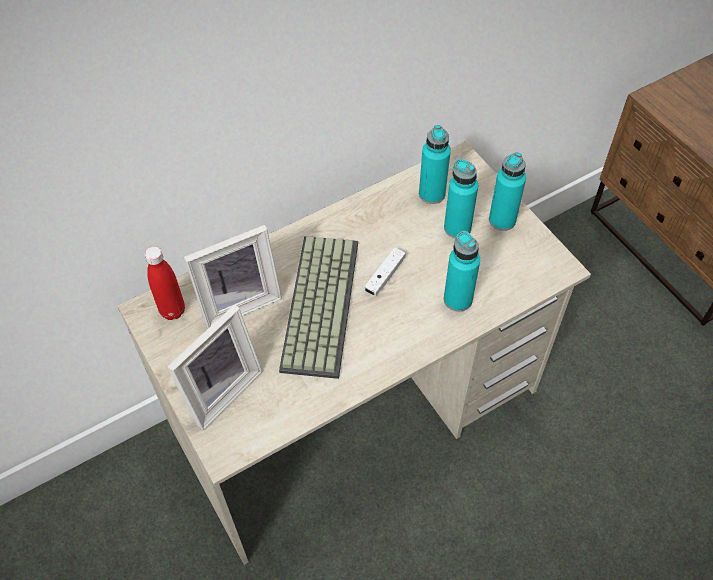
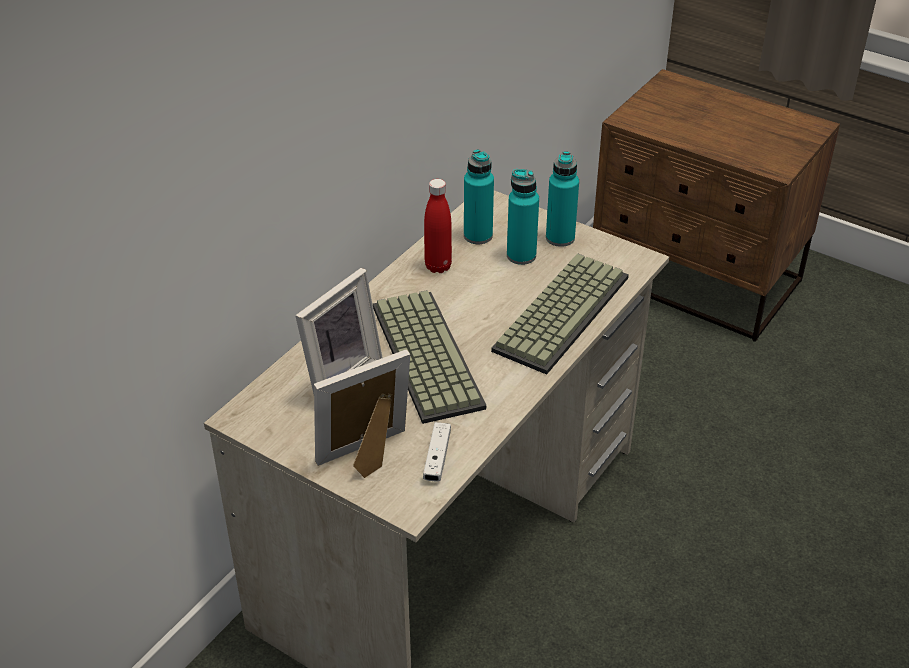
camera: 25 degrees left, 15 degrees down
red bottle [145,246,185,320] -> red bottle moved to [424,179,452,273]
picture frame [167,304,263,431] -> picture frame turned 135 degrees counterclockwise [314,350,410,478]
white game controller [364,247,406,296] -> white game controller moved to [423,422,451,481]
turquoise bottle [444,231,480,312] -> keyboard [491,253,629,375]

